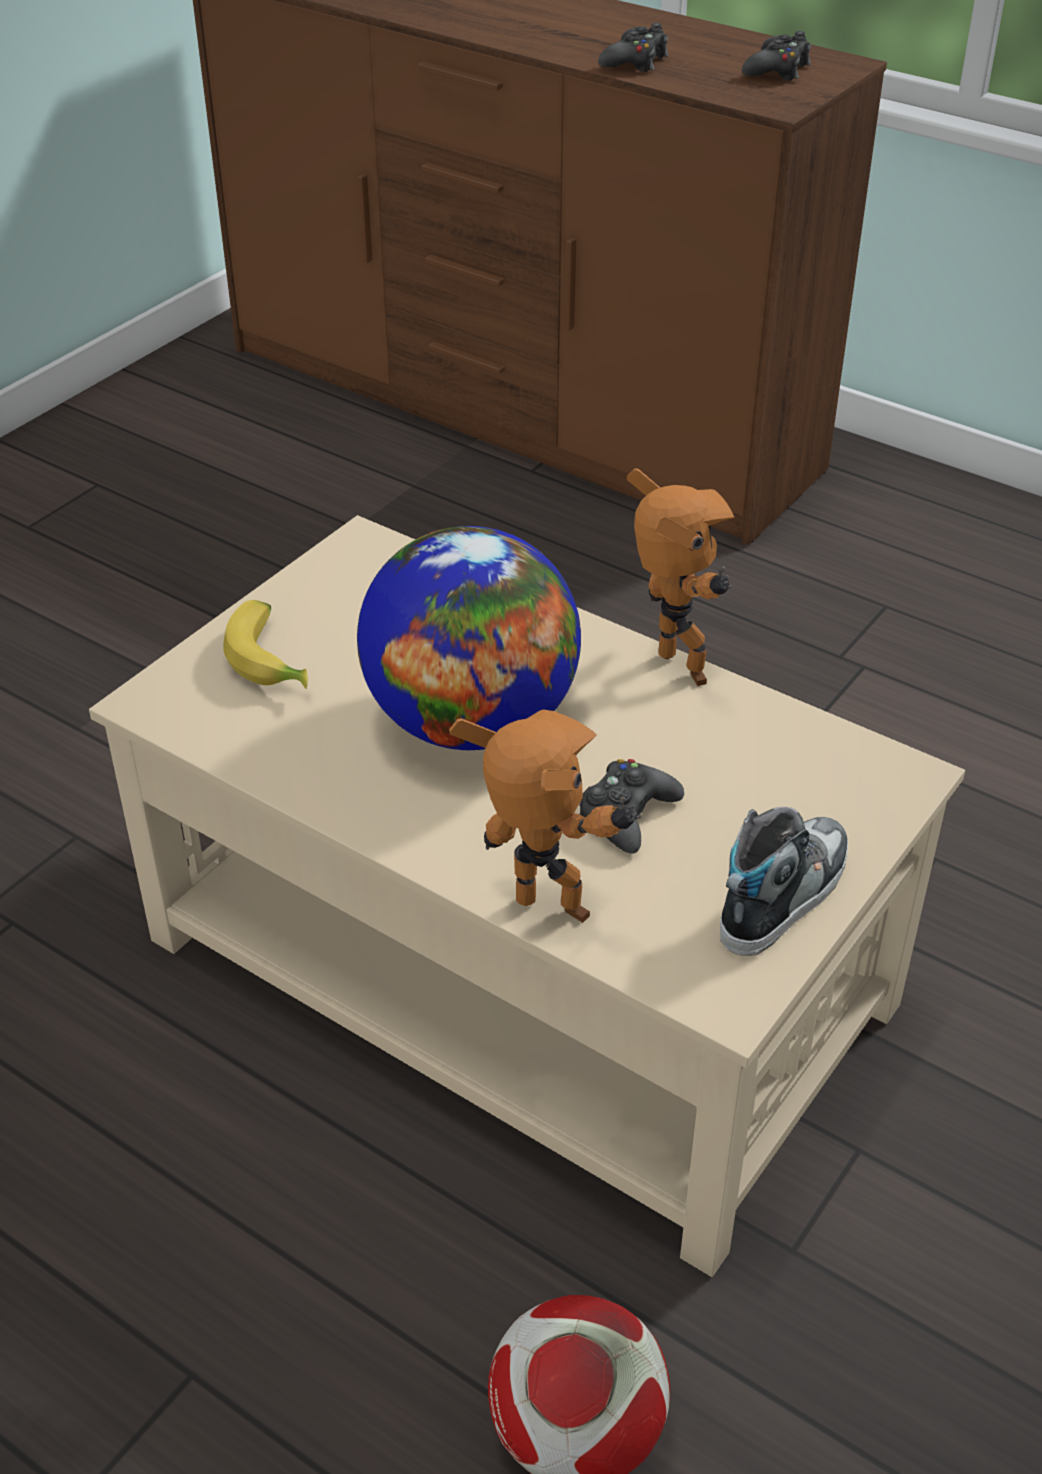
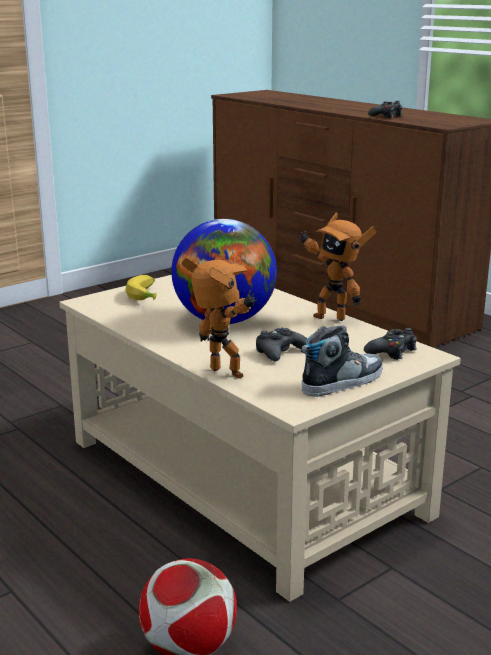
camera: 15 degrees right, 20 degrees down
toy robot [627,469,734,686] -> toy robot turned 135 degrees clockwise [298,213,377,321]
black game controller [742,31,811,81] -> black game controller moved to [364,328,417,360]

